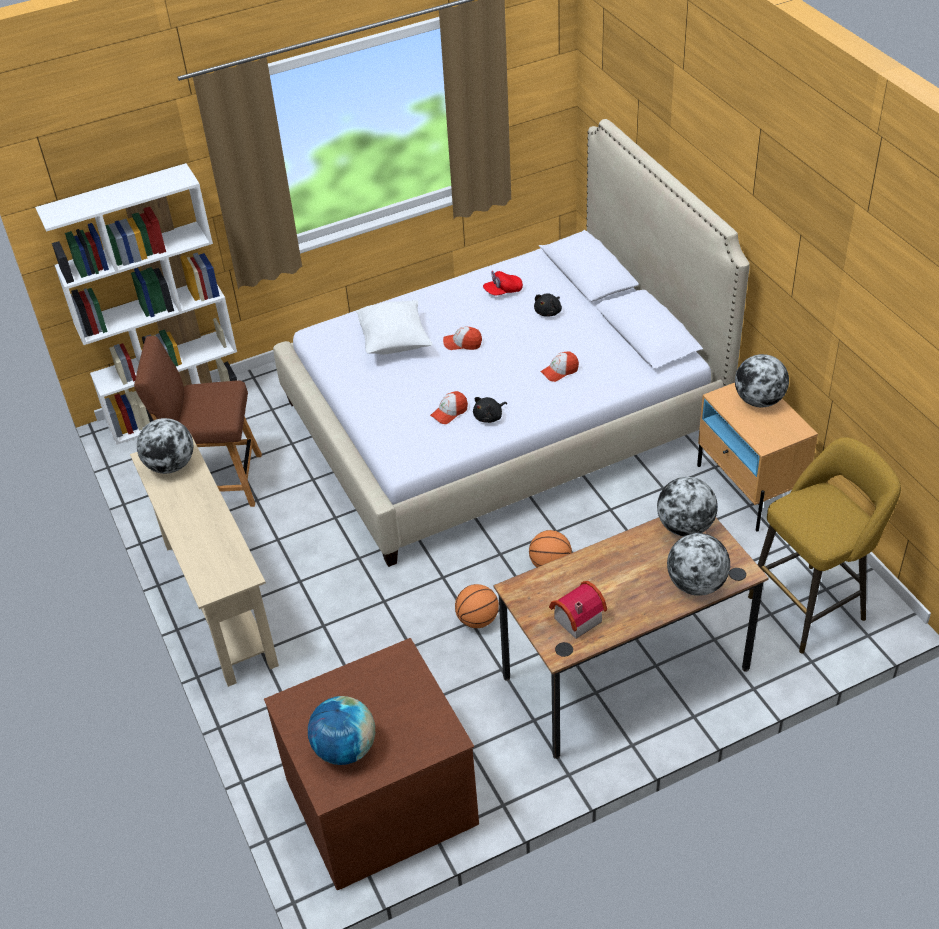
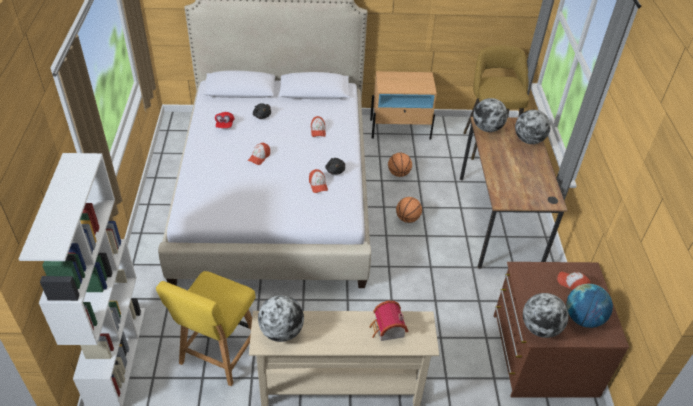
camera: 70 degrees left, 0 degrees up
brown chair [134,336,262,507] -> yellow chair [156,271,256,386]
white pillow [356,300,432,355] -> none
basketball [455,584,499,628] -> basketball moved to [388,153,412,177]
toy house [549,581,607,639] -> toy house moved to [369,301,408,341]
globe [735,354,789,408] -> globe moved to [523,293,569,338]
none -> cap [557,271,591,290]

